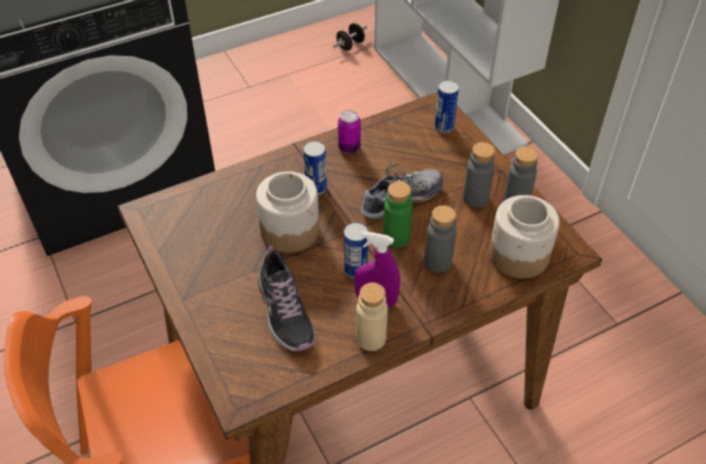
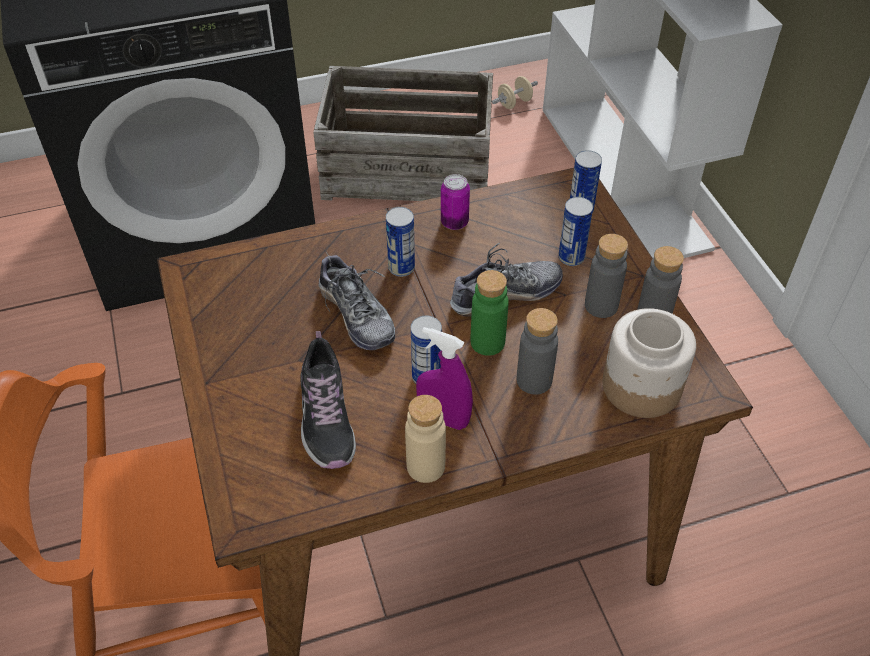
camera: 10 degrees right, 0 degrees up
jar [256,171,319,253] -> shoe [318,252,395,350]
black dumbbell [333,23,367,51] -> beige dumbbell [492,76,538,109]
none -> crate [313,66,493,201]
none -> can [558,197,593,266]

